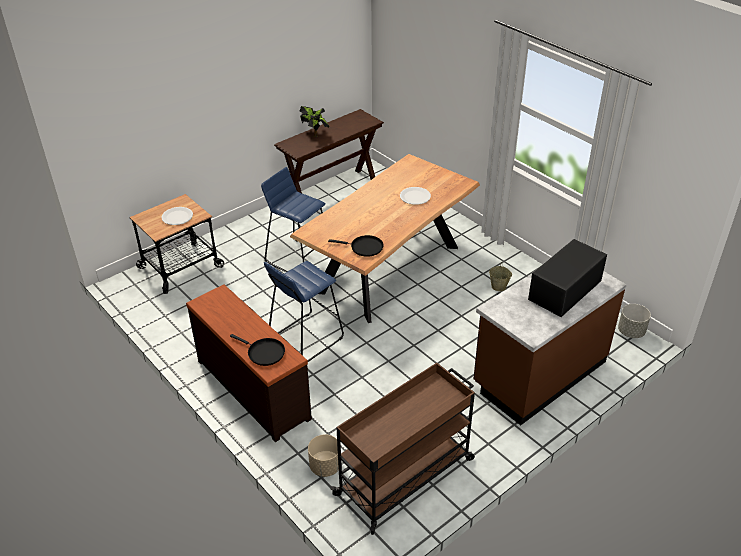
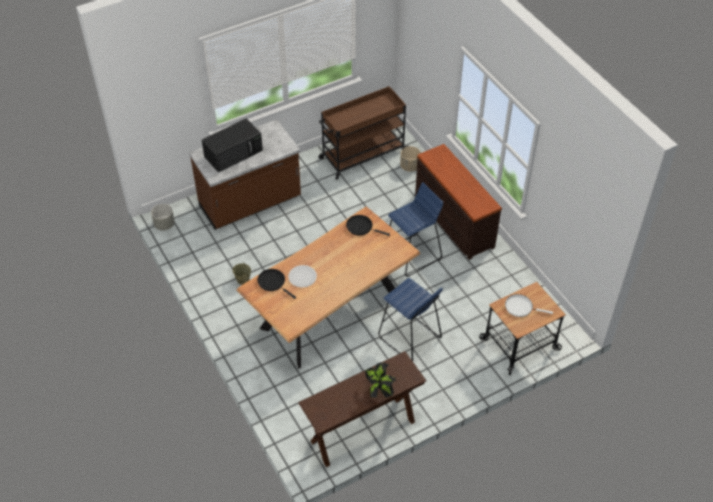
camera: 170 degrees left, 10 degrees up
white plate [161,207,193,225] -> white frying pan [505,294,553,317]
black frying pan [230,334,285,366] -> black frying pan moved to [257,269,296,299]

